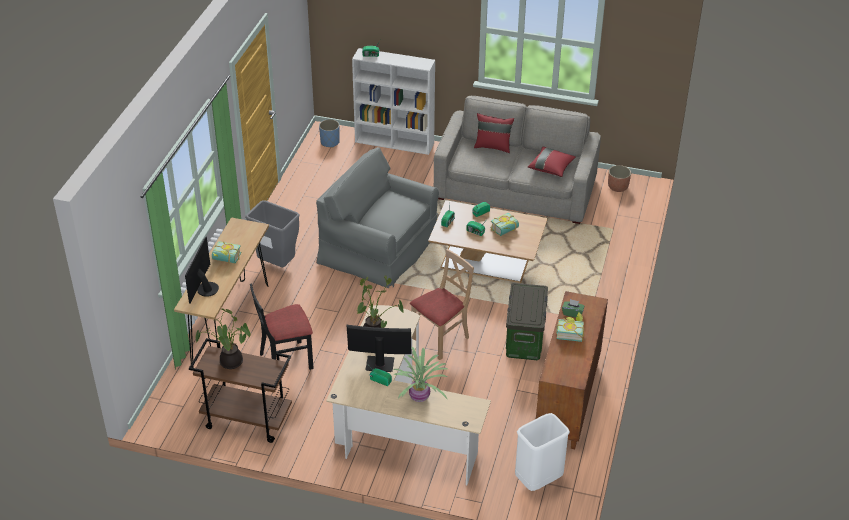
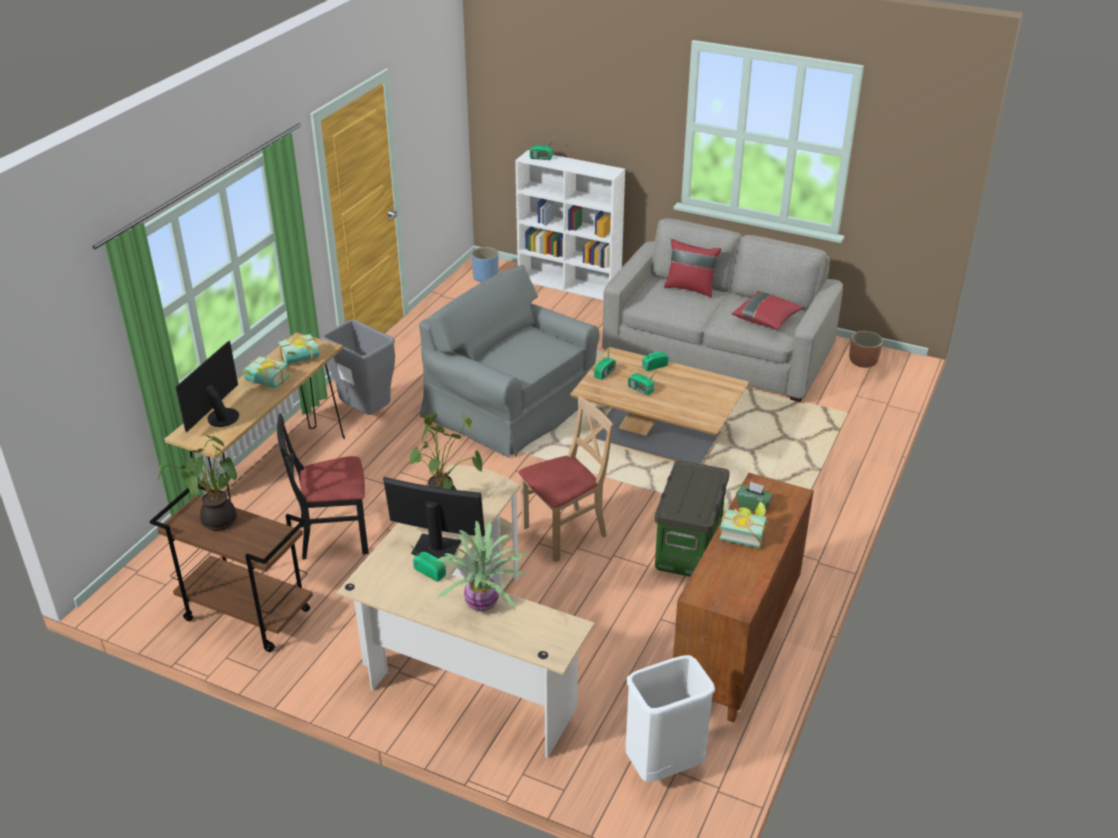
camera: 10 degrees right, 5 degrees down
book [491,213,519,236] -> book moved to [278,334,319,365]

